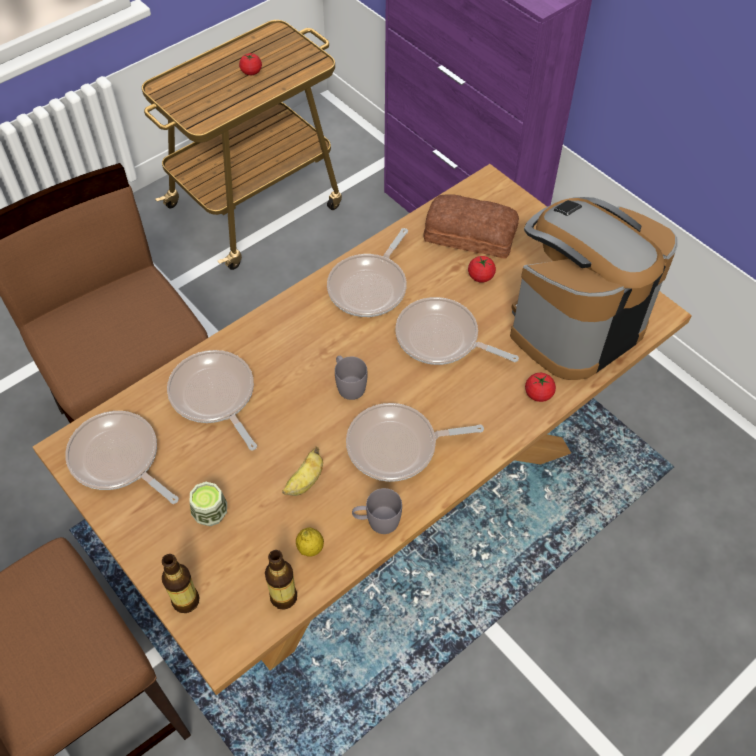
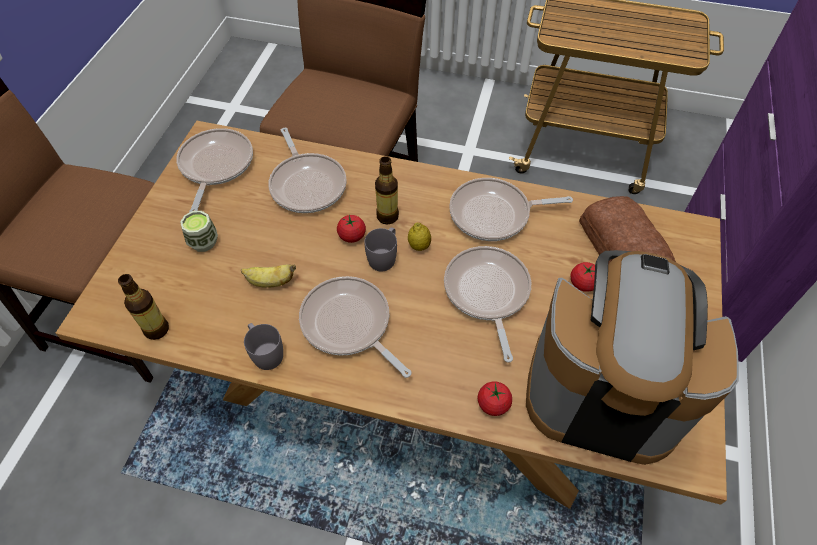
camera: 55 degrees right, 0 degrees up
bottle [162,554,200,613] -> bottle moved to [375,156,399,225]
frying pan [167,350,257,450] -> frying pan turned 135 degrees clockwise [268,128,347,213]
tomato [239,53,262,75] -> tomato moved to [337,215,366,243]
lemon [296,527,324,557] -> lemon moved to [408,223,431,251]

